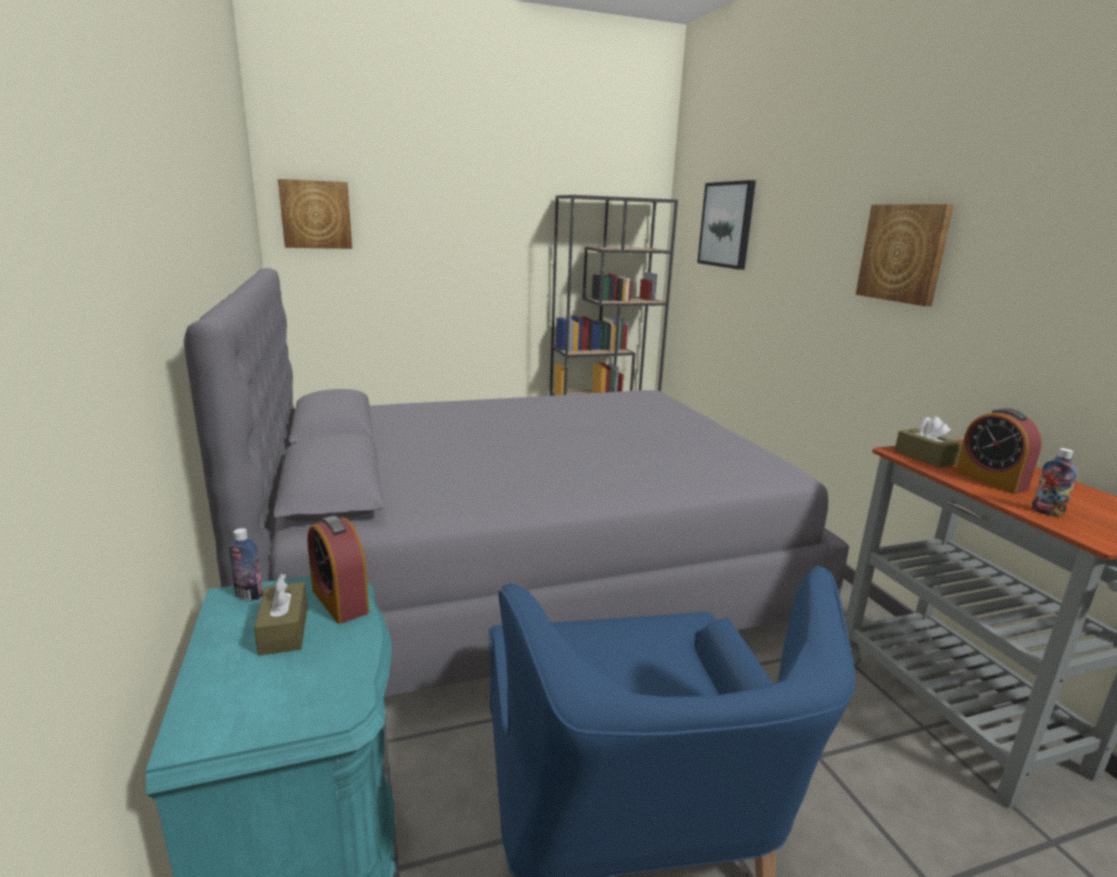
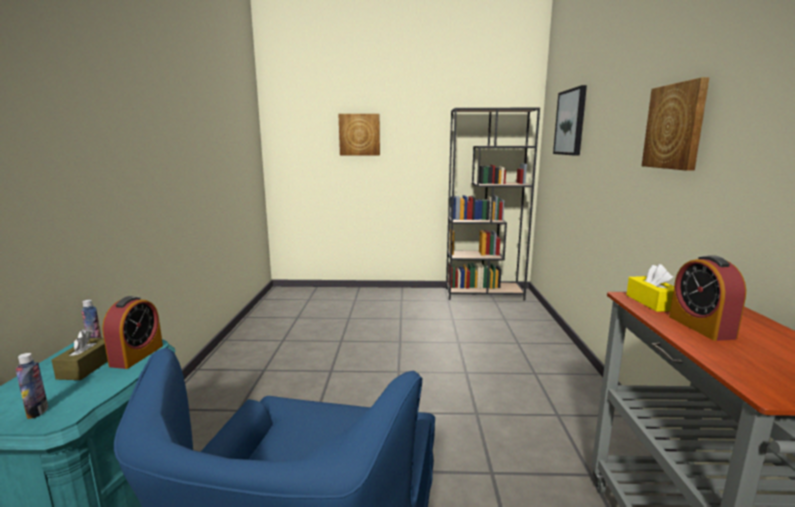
camera: 20 degrees right, 5 degrees down
grey bed [183,268,849,697] -> none
picture [278,179,352,249] -> picture moved to [339,114,380,155]
alarm clock [307,516,369,624] -> alarm clock turned 150 degrees counterclockwise [102,296,163,369]
brown tissue box [895,416,962,468] -> yellow tissue box [626,264,674,312]
bottle [1032,448,1077,517] -> bottle moved to [16,353,48,419]

